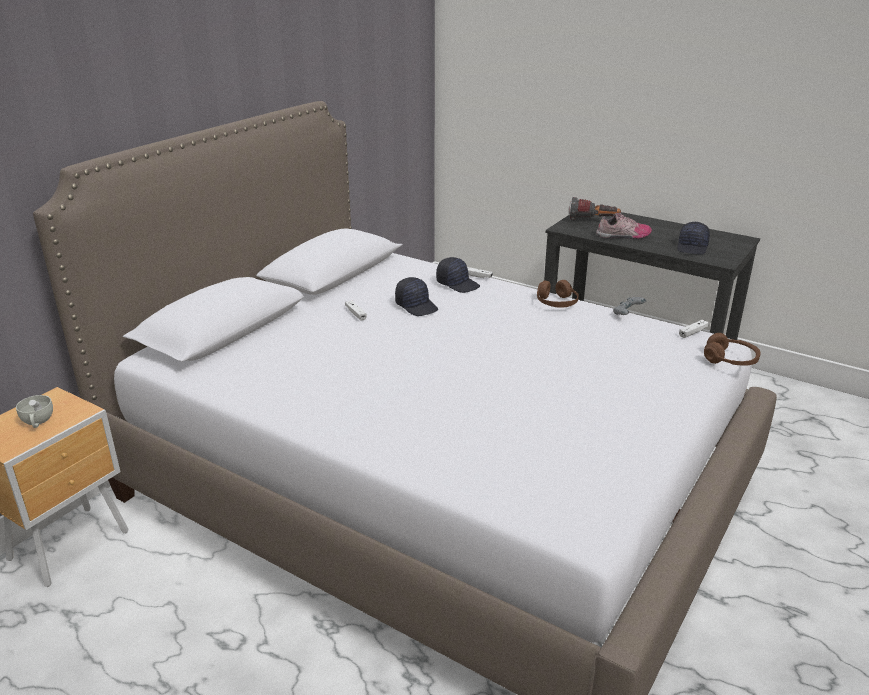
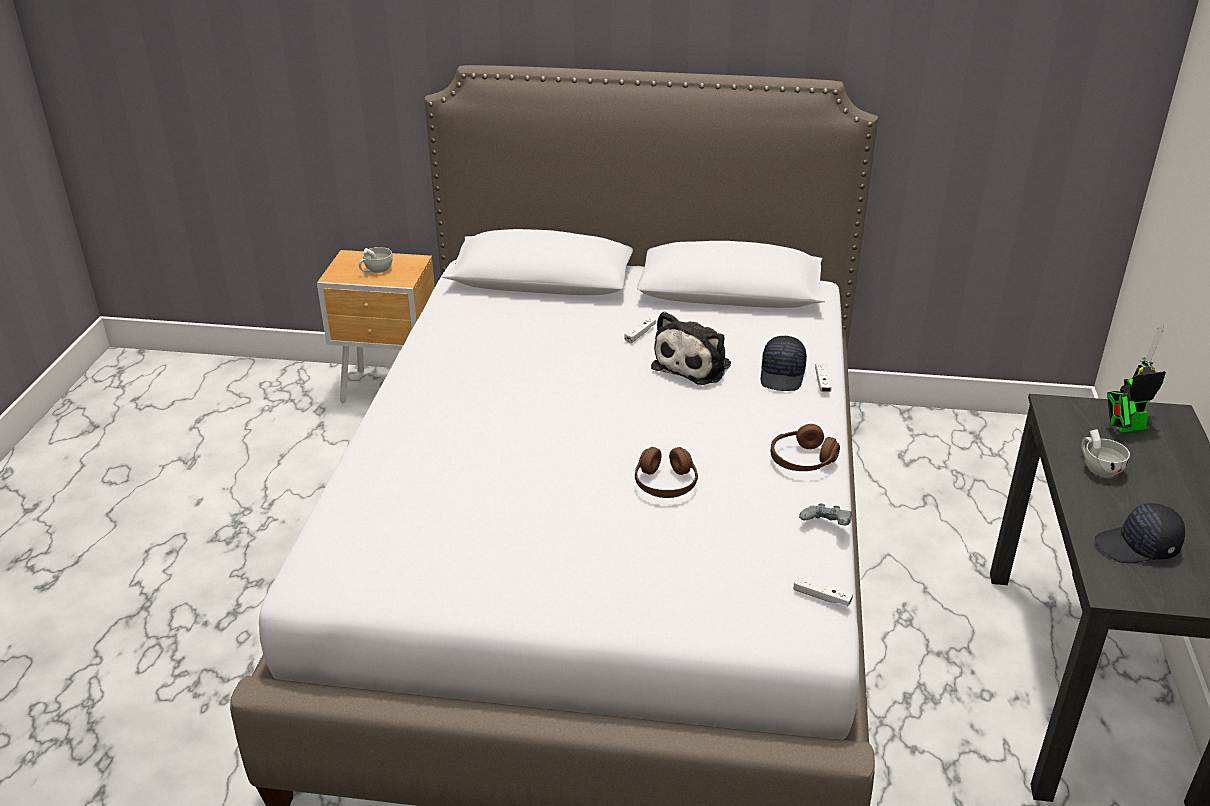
camera: 65 degrees right, 5 degrees up
black cap [395,277,438,316] -> plush toy [651,312,731,385]
flashlight [569,197,621,220] -> toy robot [1107,324,1166,432]
shoe [596,213,652,239] -> white cup [1081,429,1130,477]
brown headphones [704,333,761,366] -> brown headphones moved to [635,447,698,498]

